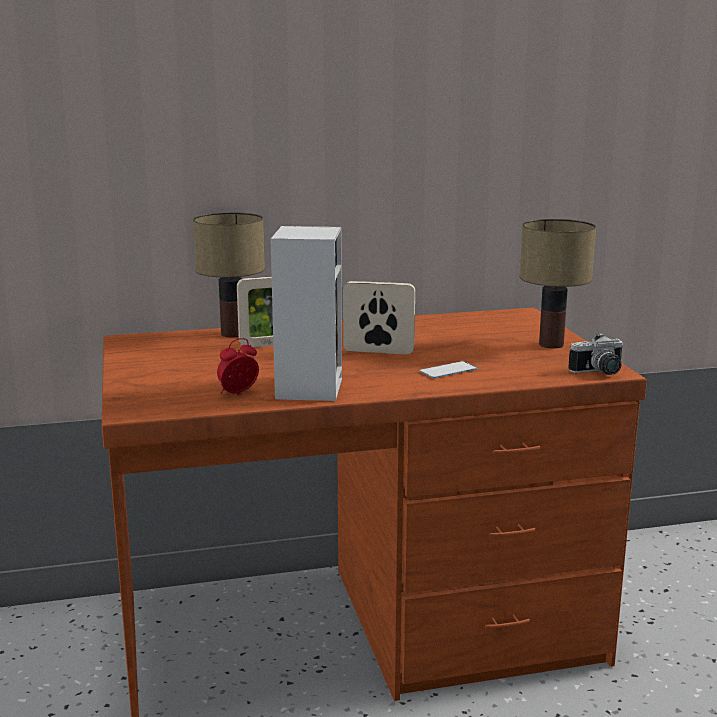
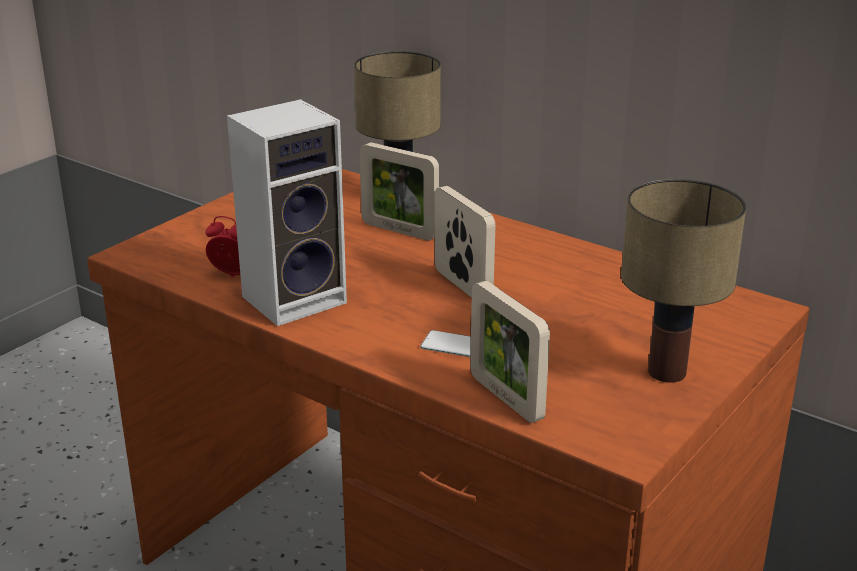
camera: 50 degrees right, 10 degrees up
camera [568,333,623,375] -> none
none -> picture frame [470,281,550,423]

